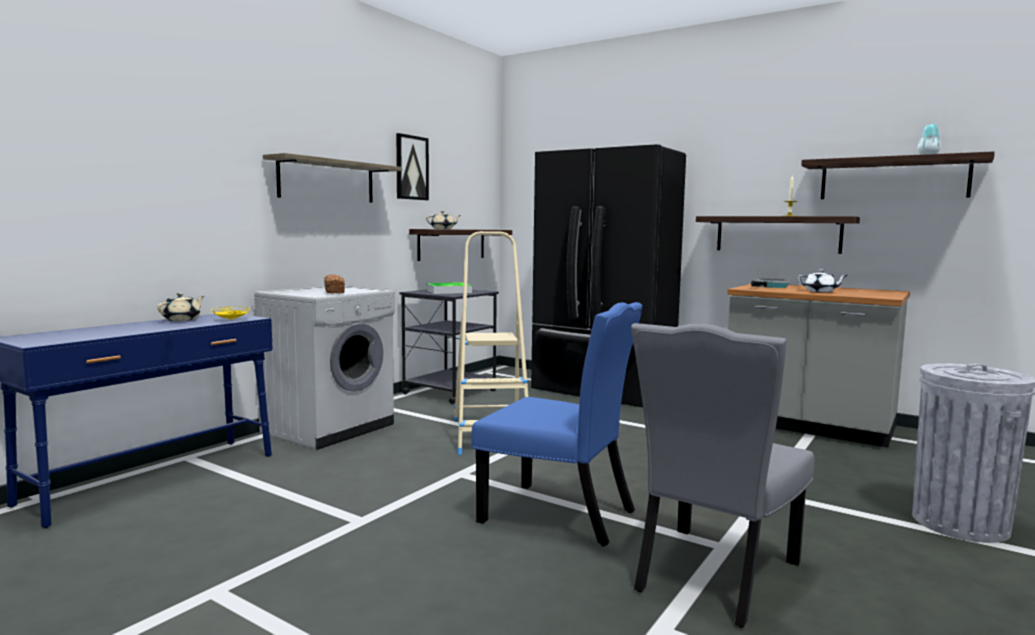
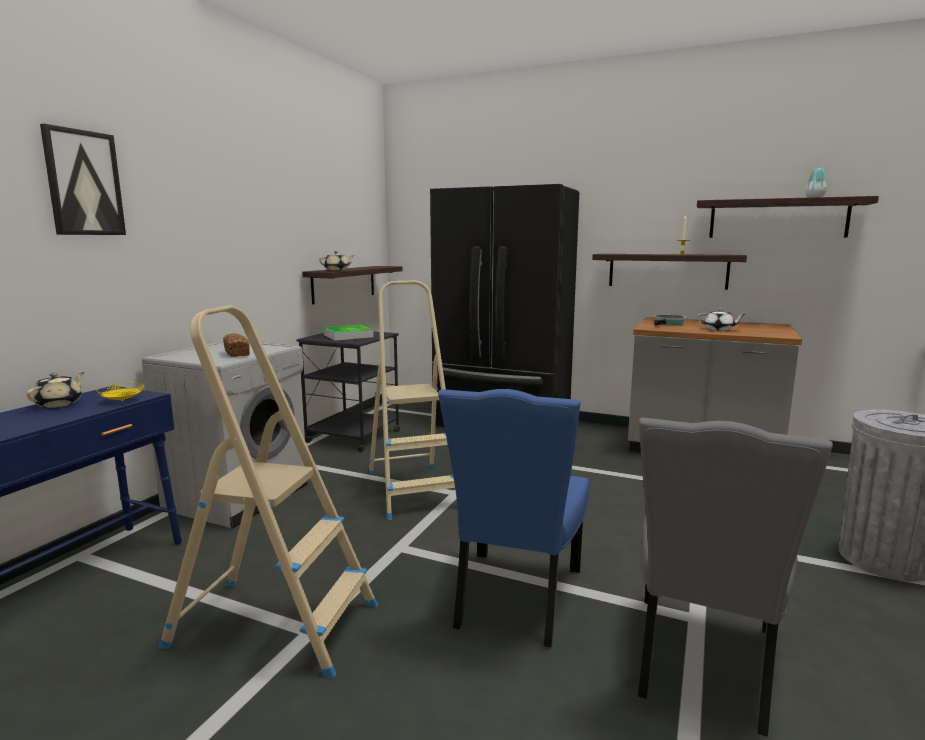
camera: 10 degrees left, 5 degrees up
shelf [263,153,402,202] -> none
picture [396,133,429,200] -> picture moved to [40,124,126,235]
blue chair [471,302,642,546] -> blue chair turned 90 degrees clockwise [438,389,590,647]
none -> beige step ladder [159,306,378,678]

